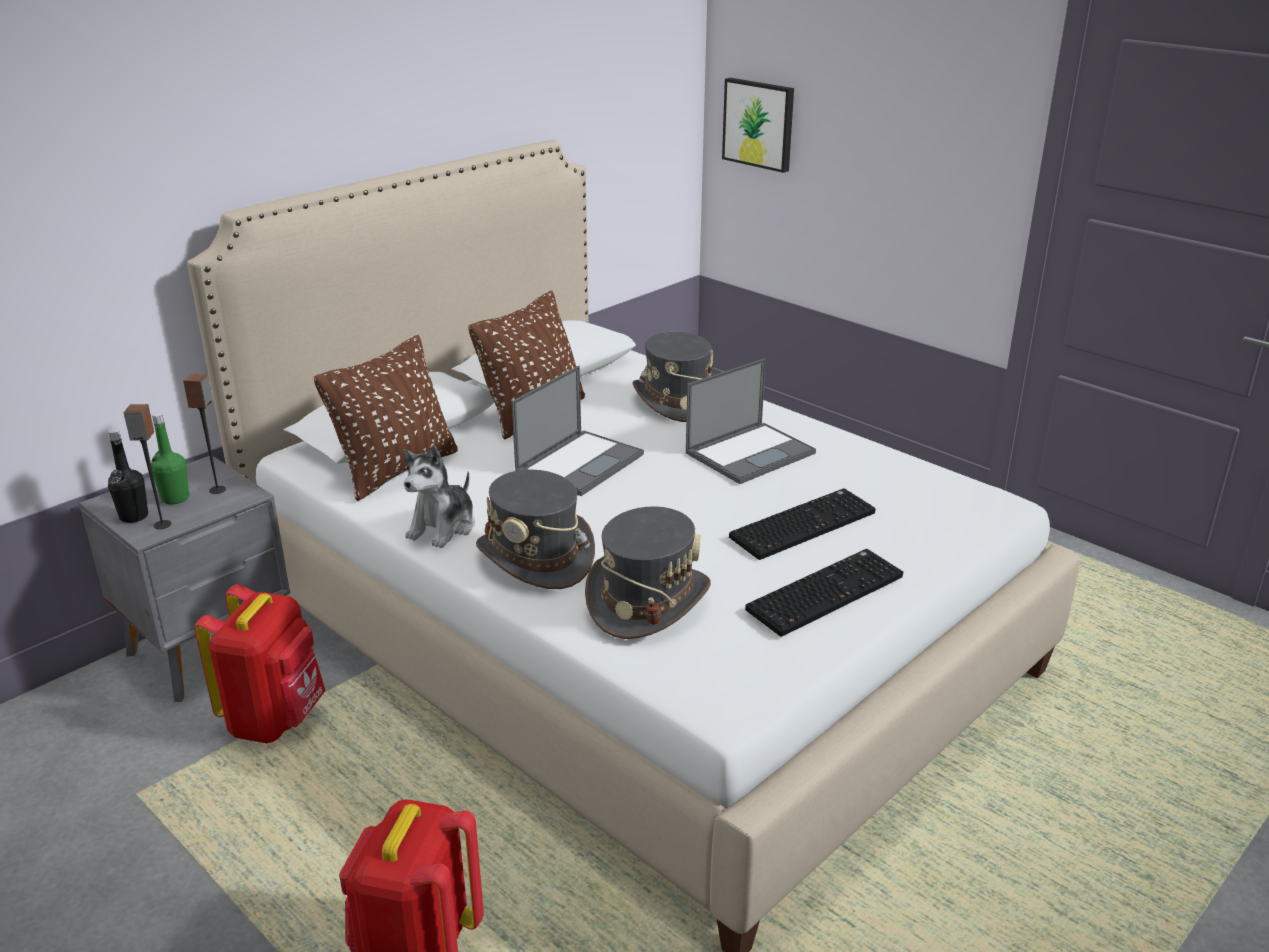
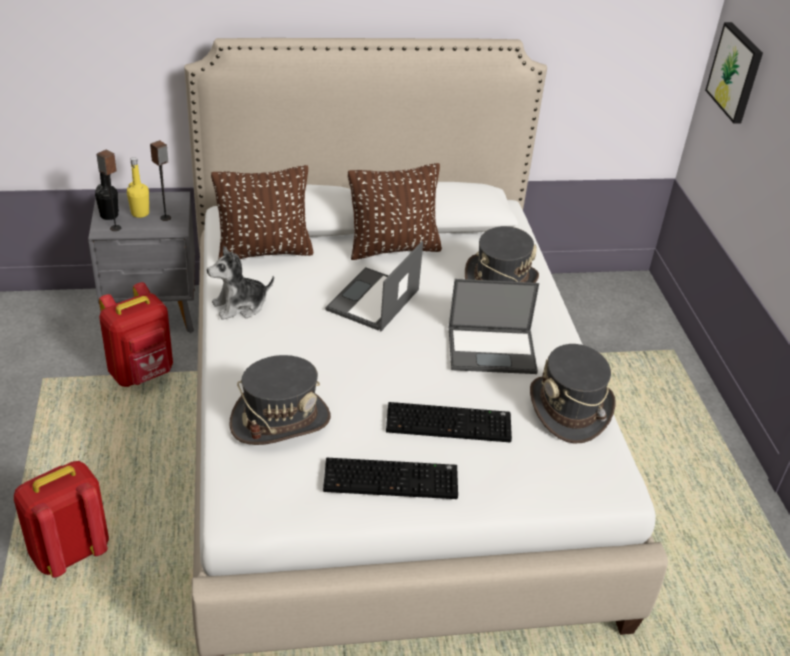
camera: 35 degrees right, 10 degrees up
green bottle [151,412,189,505] -> yellow bottle [127,157,149,218]
grey hat [476,470,595,589] -> grey hat moved to [530,344,616,444]
laptop [511,366,644,496] -> laptop turned 135 degrees clockwise [326,241,423,331]

